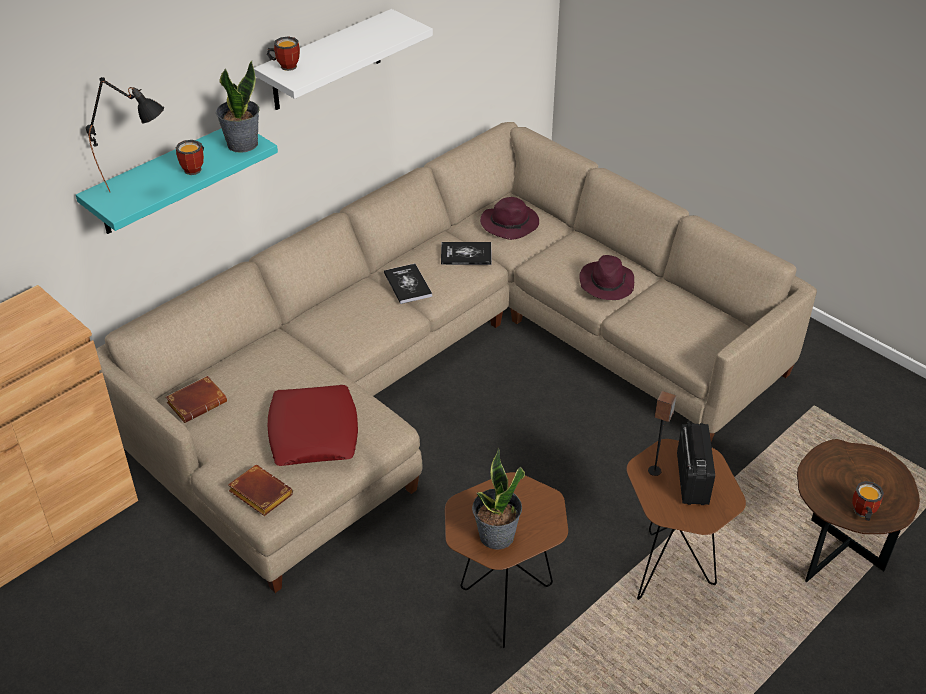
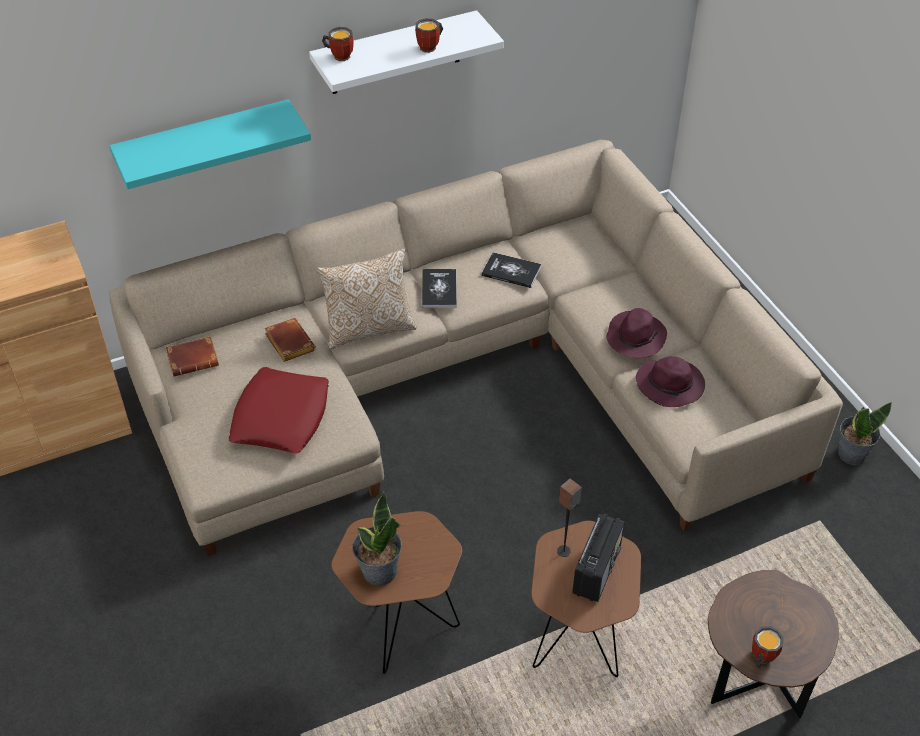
camera: 20 degrees right, 5 degrees up
black table lamp [86,77,164,193] -> none
mug [176,140,204,175] -> mug moved to [415,18,443,53]
potted plant [216,61,260,153] -> potted plant moved to [838,402,892,465]
brown book [228,465,293,516] -> brown book moved to [265,318,316,362]
purple hat [480,197,539,240] -> purple hat moved to [636,356,705,407]
none -> pillow [317,248,417,349]

